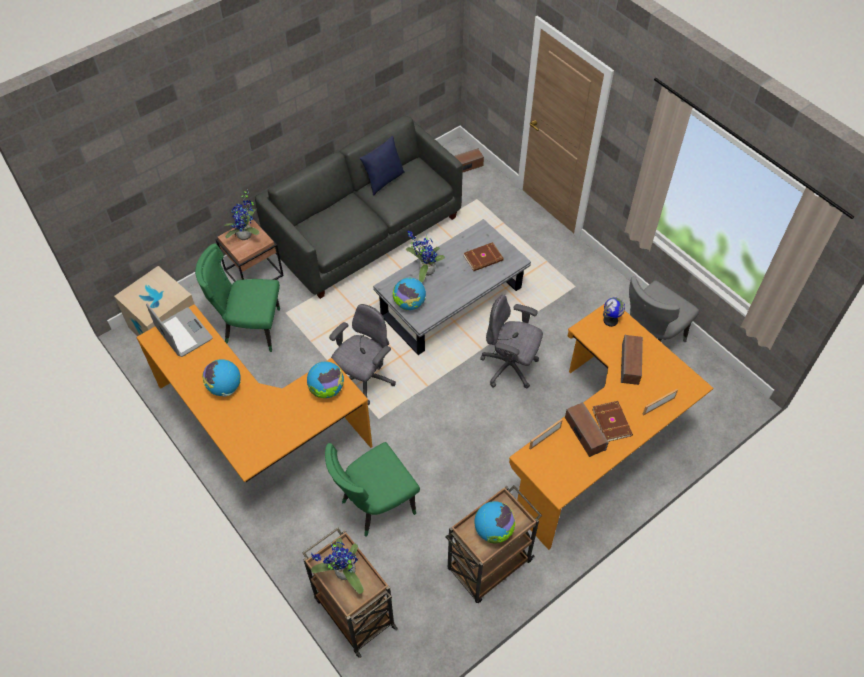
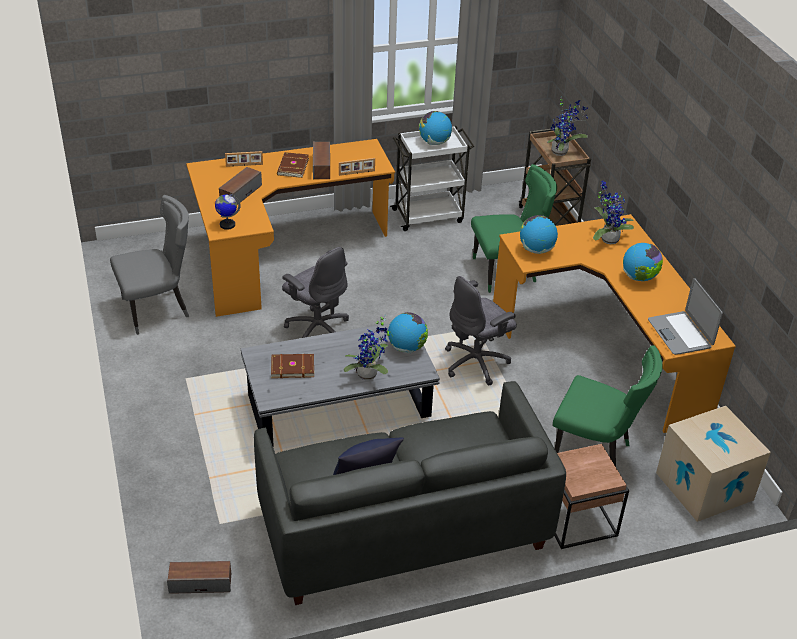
camera: 160 degrees left, 15 degrees down
potted plant [224,189,260,240] -> potted plant moved to [593,181,634,244]
brown cart [445,485,542,603] -> white cart [390,126,474,231]

